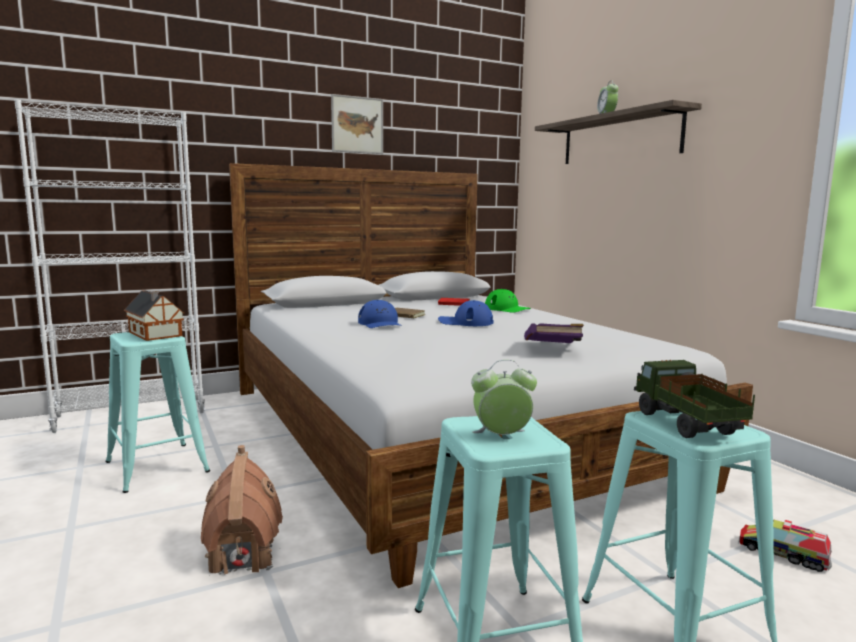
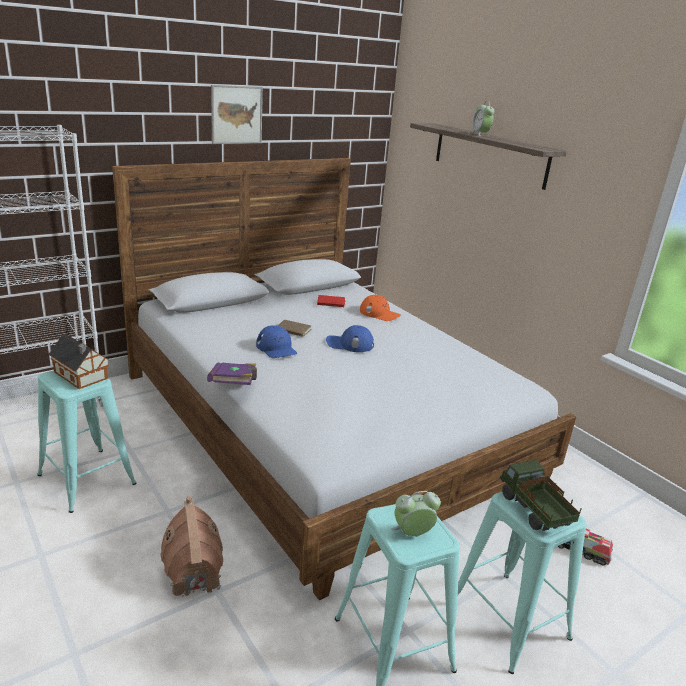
camera: 10 degrees left, 15 degrees up
green cap [485,289,531,313] -> orange cap [360,295,401,321]
purple book [524,323,584,343] -> purple book moved to [207,363,257,385]

